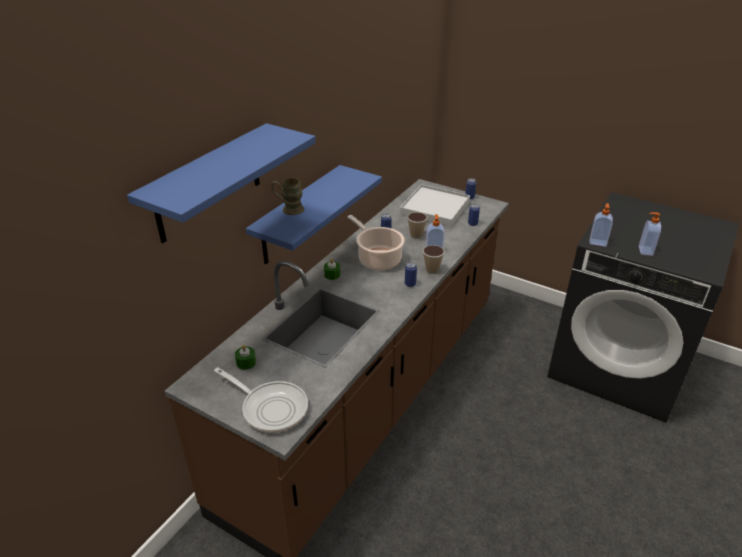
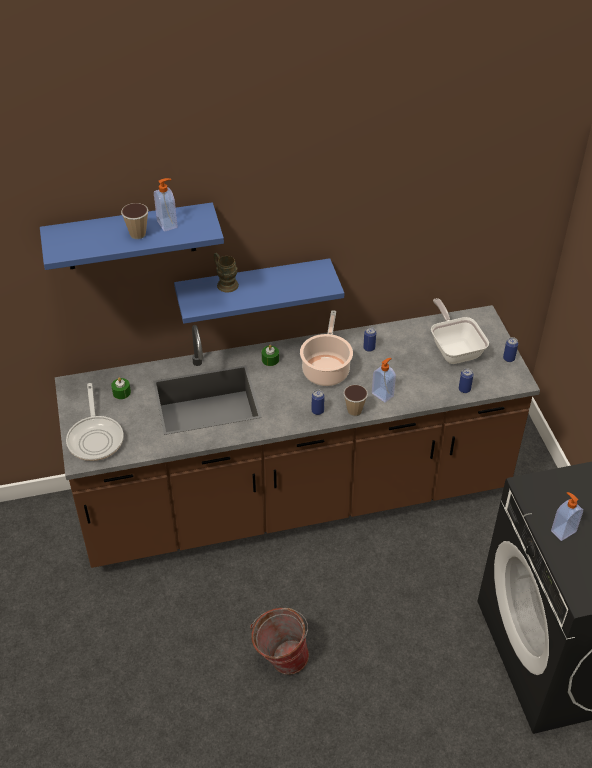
camera: 45 degrees right, 10 degrees up
white tray [400,184,470,227] -> frying pan [431,298,489,364]
cup [407,212,427,239] -> cup moved to [121,203,148,239]
soap dispenser [589,203,613,247] -> soap dispenser moved to [154,178,178,232]
none -> bucket [250,608,309,675]

